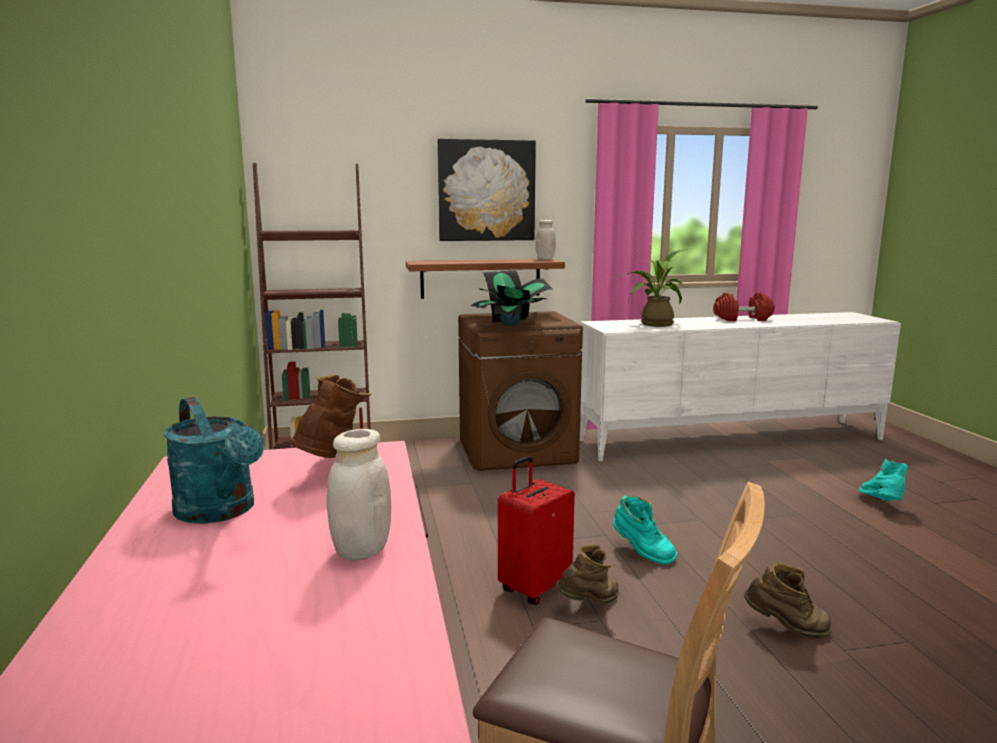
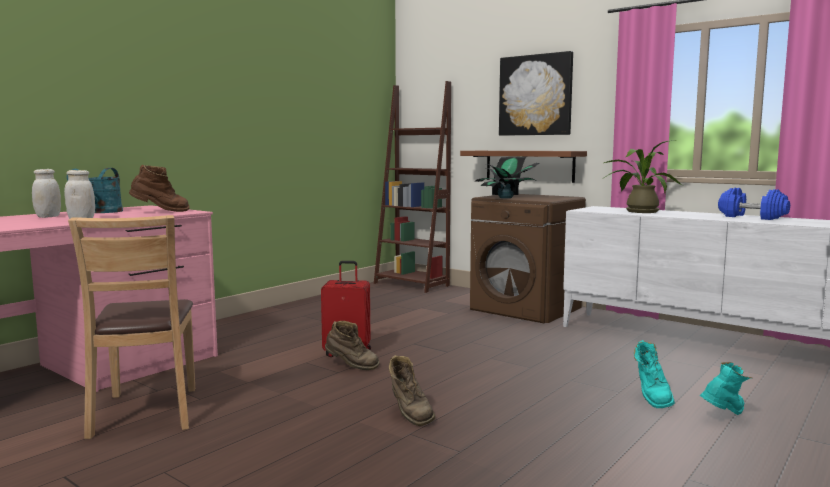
camera: 50 degrees right, 5 degrees down
white jar [536,219,556,260] -> white jar moved to [32,169,61,218]
turquoise boot [613,495,677,564] -> turquoise boot moved to [634,340,675,408]
red dumbbell [713,292,775,321] -> blue dumbbell [718,188,790,220]

